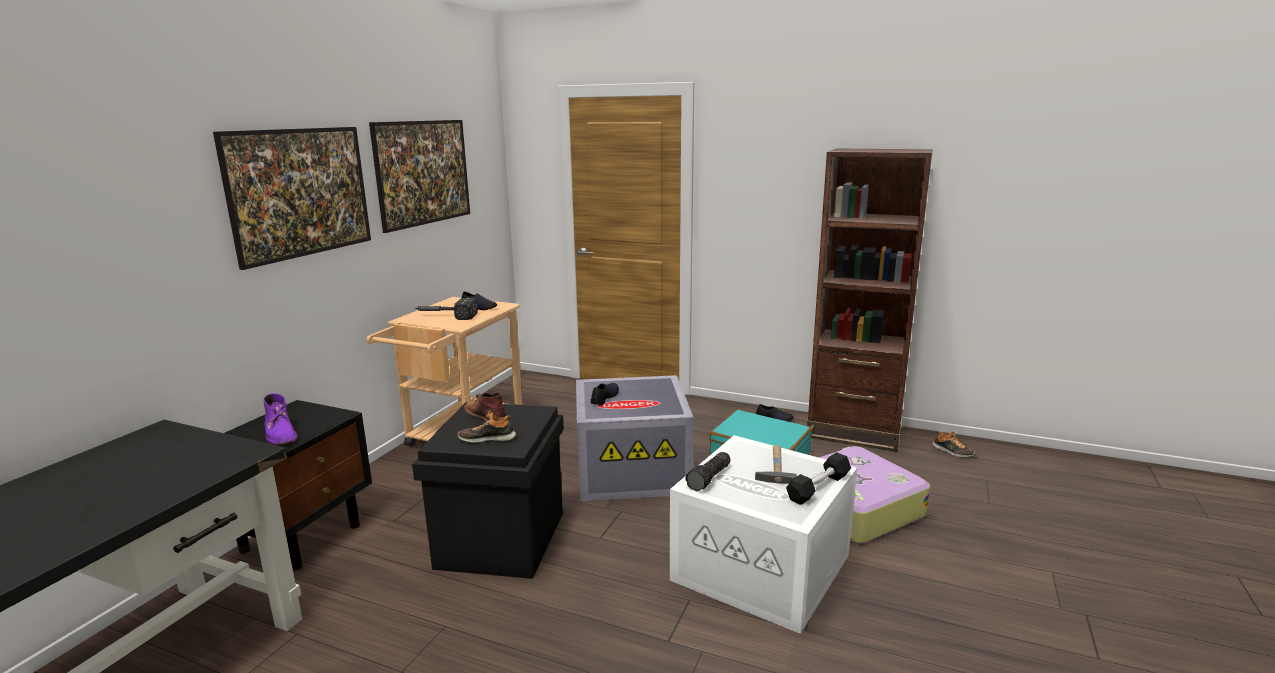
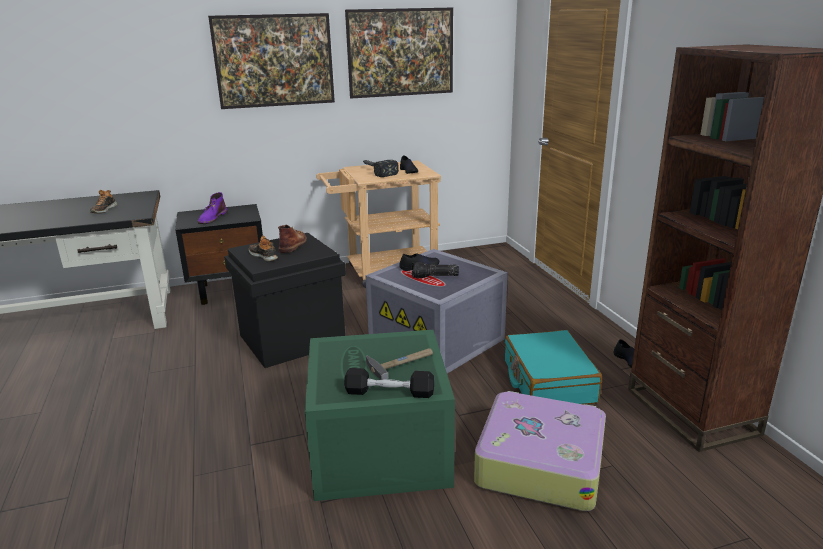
camera: 50 degrees right, 5 degrees up
white storage box [670,435,857,634] -> green storage box [305,330,455,501]
flashlight [685,452,730,491] -> flashlight moved to [412,262,459,279]
shoe [932,431,976,457] -> shoe moved to [90,190,118,213]

